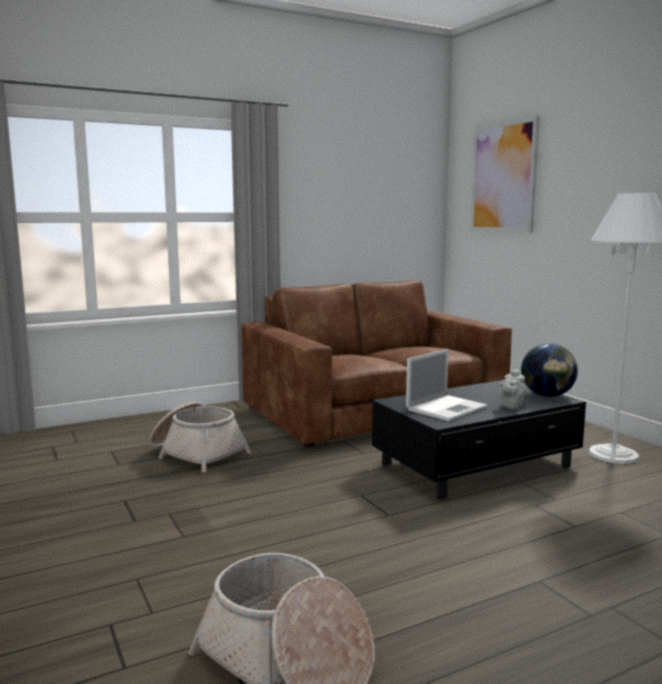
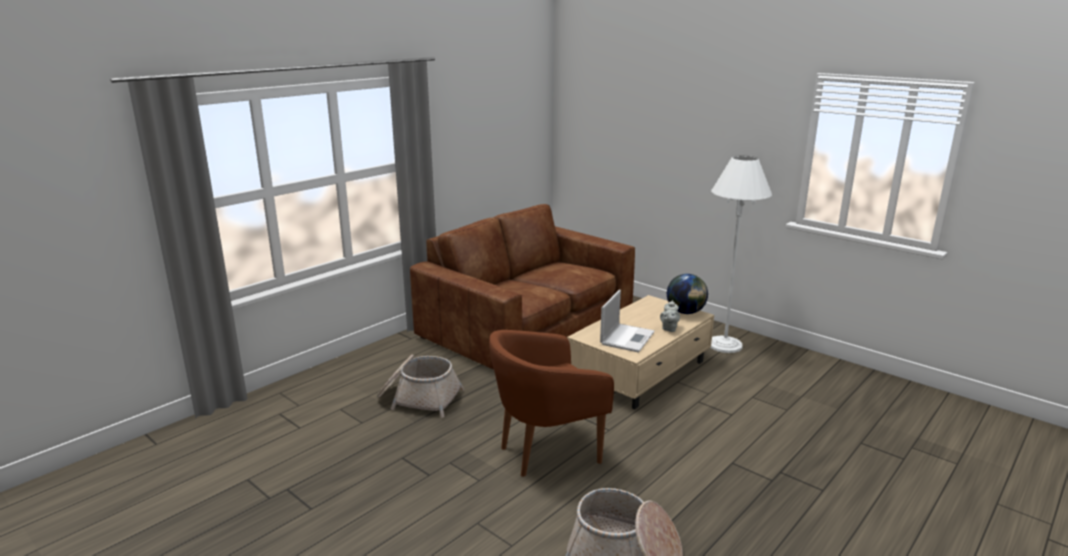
camera: 20 degrees left, 10 degrees up
black coffee table [372,380,586,500] -> beige coffee table [567,295,714,409]
picture [470,116,540,233] -> none
none -> brown armchair [489,330,614,477]

